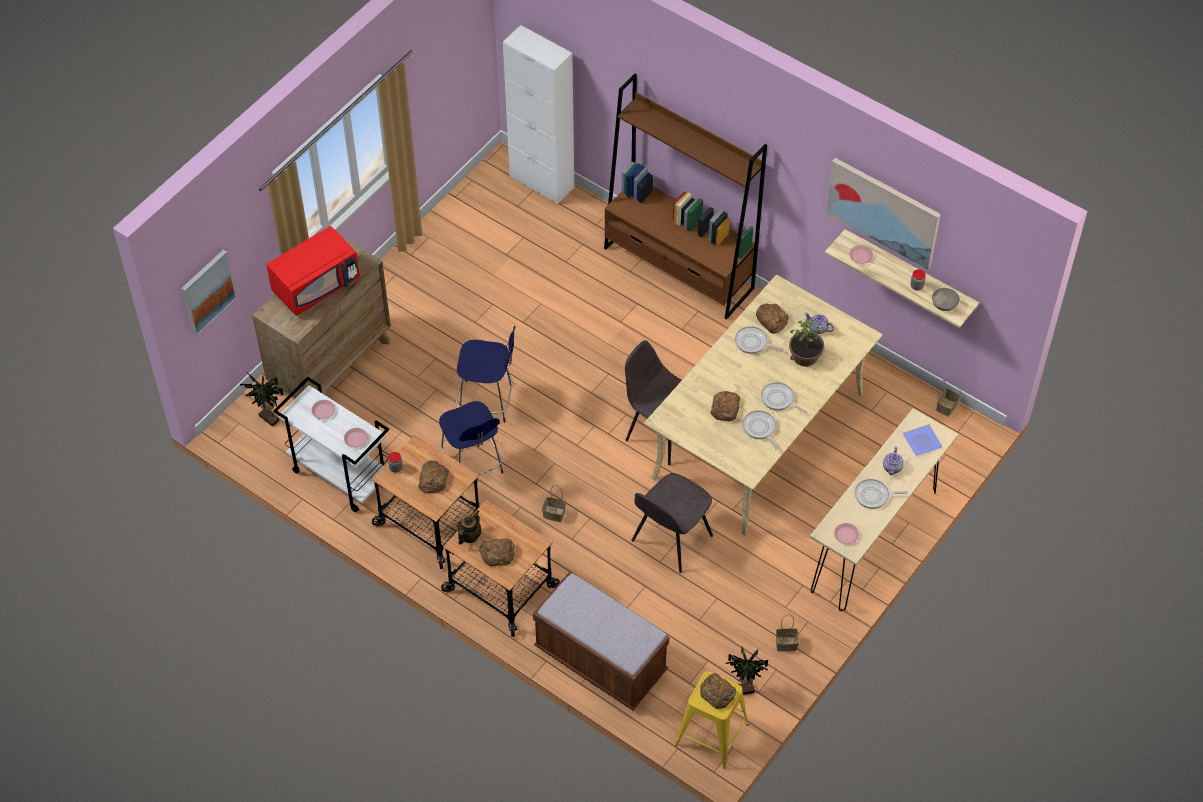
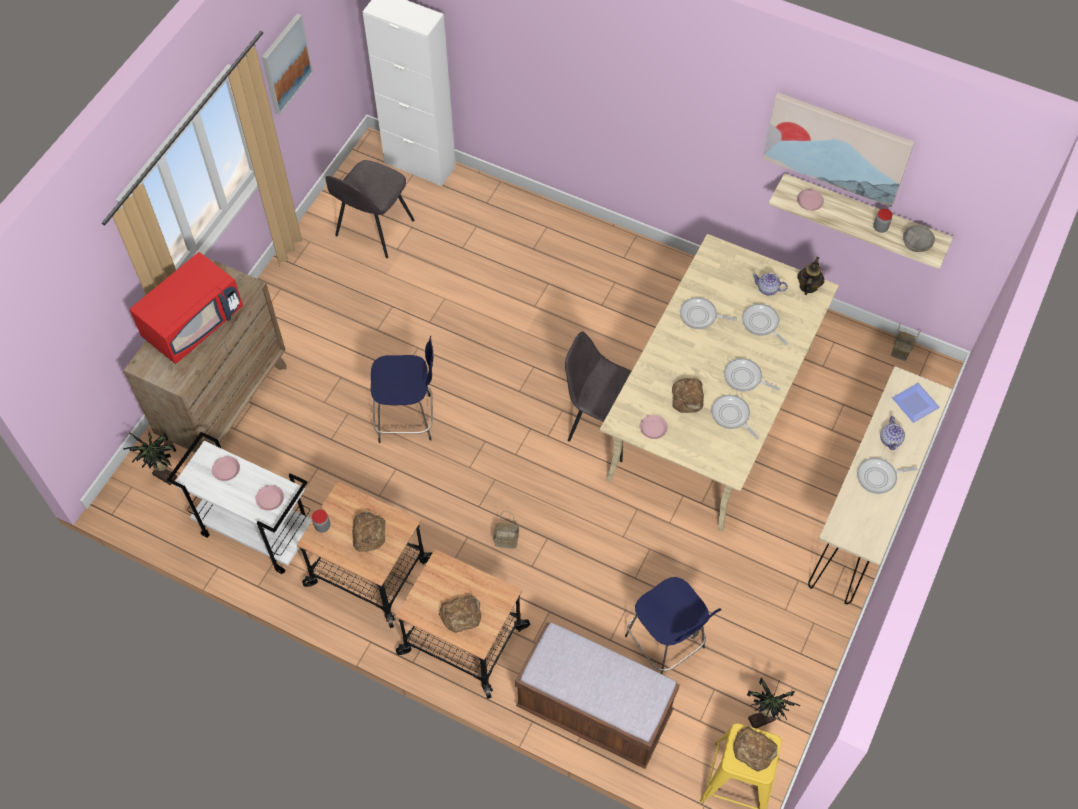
camera: 10 degrees left, 5 degrees up
picture [181,250,237,336] -> picture moved to [262,13,313,115]
blue stool [439,401,503,475] -> blue stool moved to [625,577,722,674]
teapot [458,510,481,545] -> teapot moved to [797,257,824,295]
brown bookcase [604,74,767,319] -> none
grey chair [631,473,713,573] -> grey chair moved to [325,160,415,258]
bread [756,303,788,334] -> none
basket [776,615,799,652] -> none
potted plant [789,319,825,366] -> frying pan [742,304,788,345]
pink plate [834,523,859,544] -> pink plate moved to [640,415,668,439]

